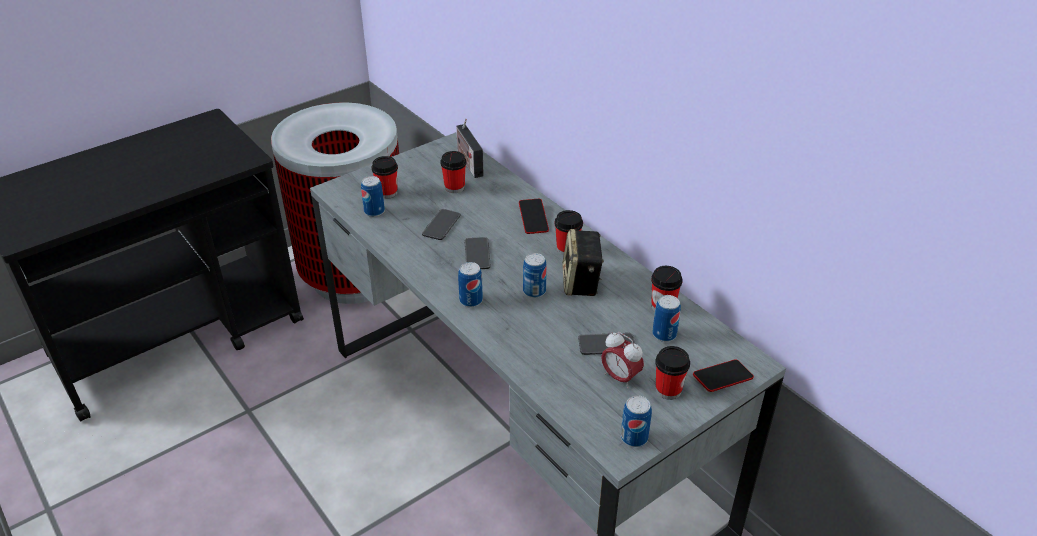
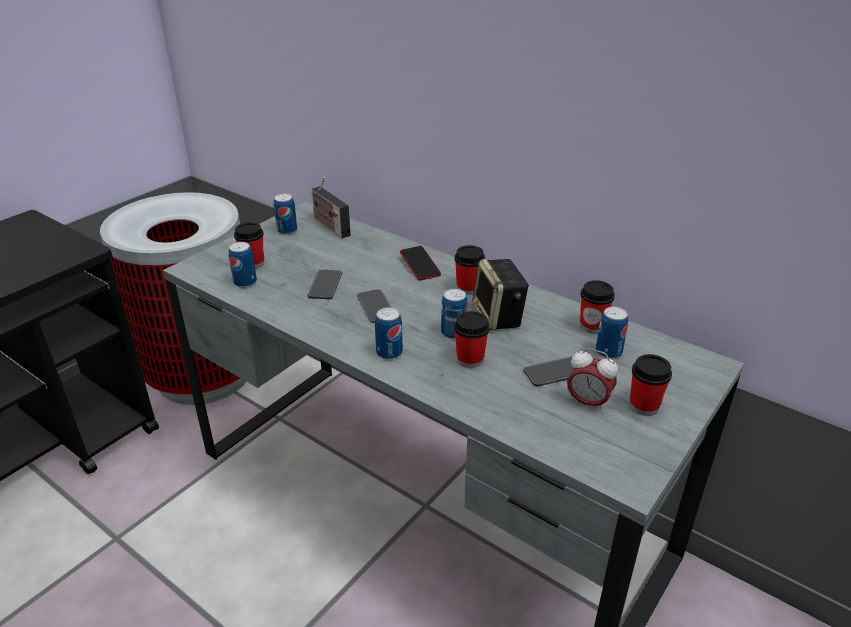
camera: 15 degrees left, 5 degrees down
cup [440,151,467,193] -> cup moved to [454,311,490,368]
can [621,395,652,447] -> can moved to [274,194,297,235]
phone [693,359,754,392] -> none

